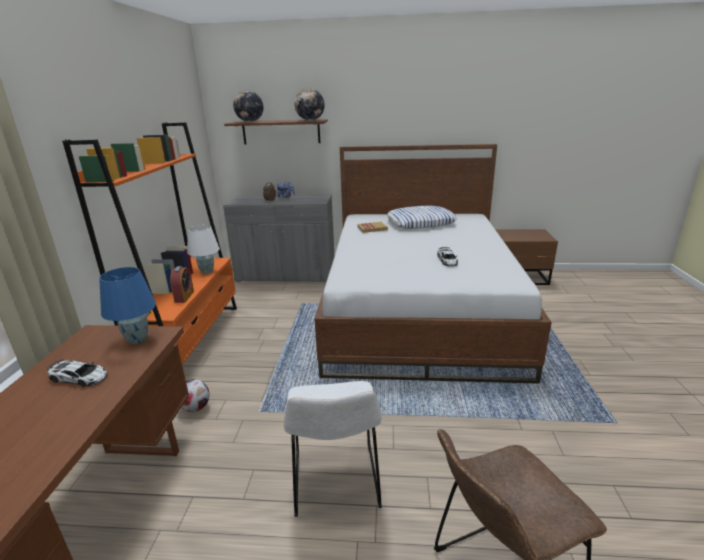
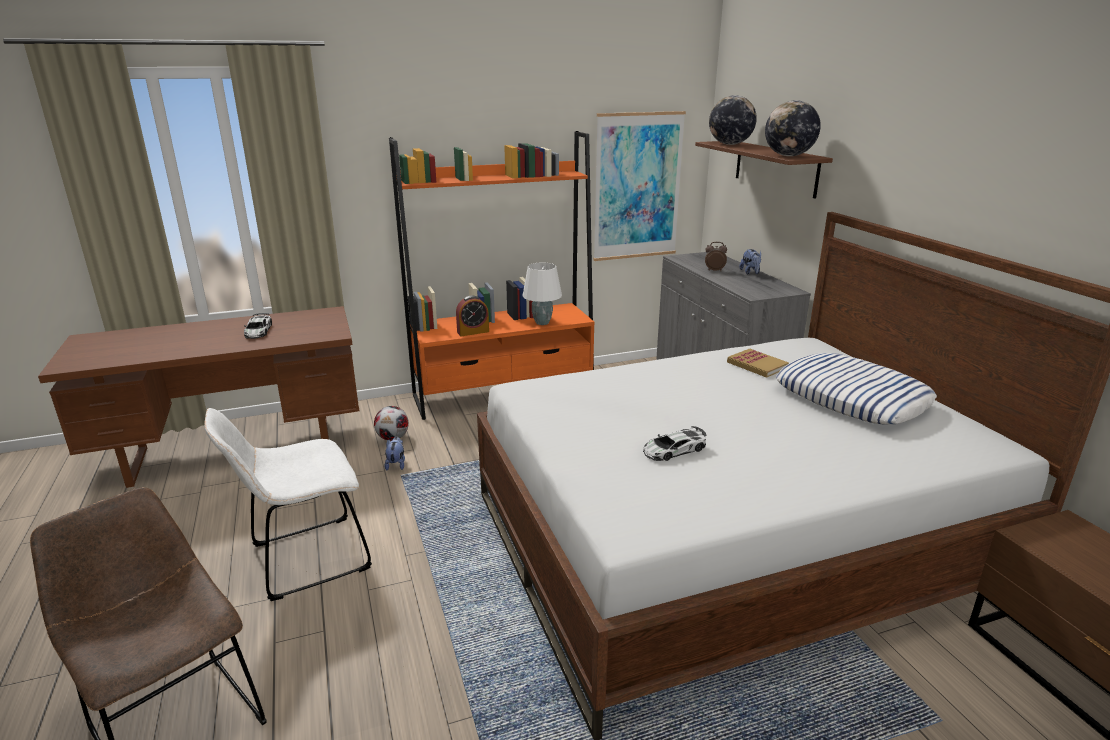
camera: 65 degrees right, 0 degrees up
blue table lamp [99,267,156,344] -> none
none -> plush toy [384,437,405,470]
none -> picture [593,111,686,261]

